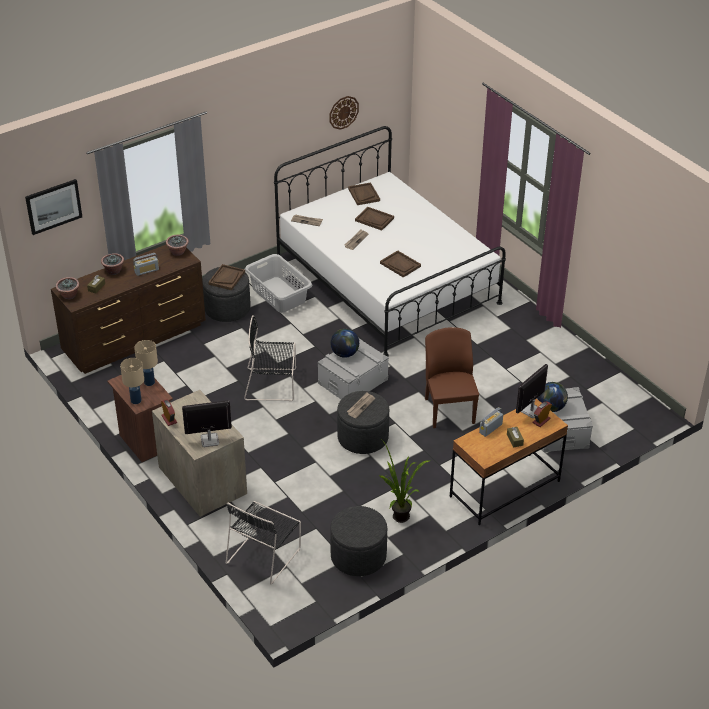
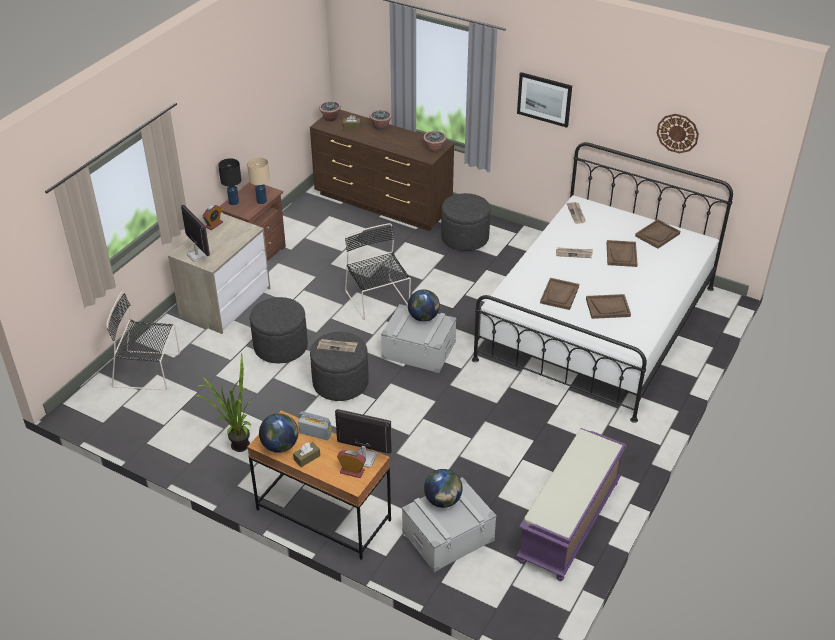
camera: 65 degrees right, 0 degrees up
picture [25,179,82,235] -> picture moved to [517,72,572,128]
beige table lamp [120,358,144,404] -> black table lamp [218,158,241,205]
radio [133,253,159,276] -> none
brown tray [208,264,245,290] -> brown tray moved to [586,294,631,319]
grey laundry basket [245,254,312,313] -> none
grey ottoman [330,506,387,576] -> grey ottoman moved to [250,297,308,363]
brown chair [425,327,479,428] -> none
none -> globe [259,413,298,453]
none -> purple bench [517,428,626,581]

